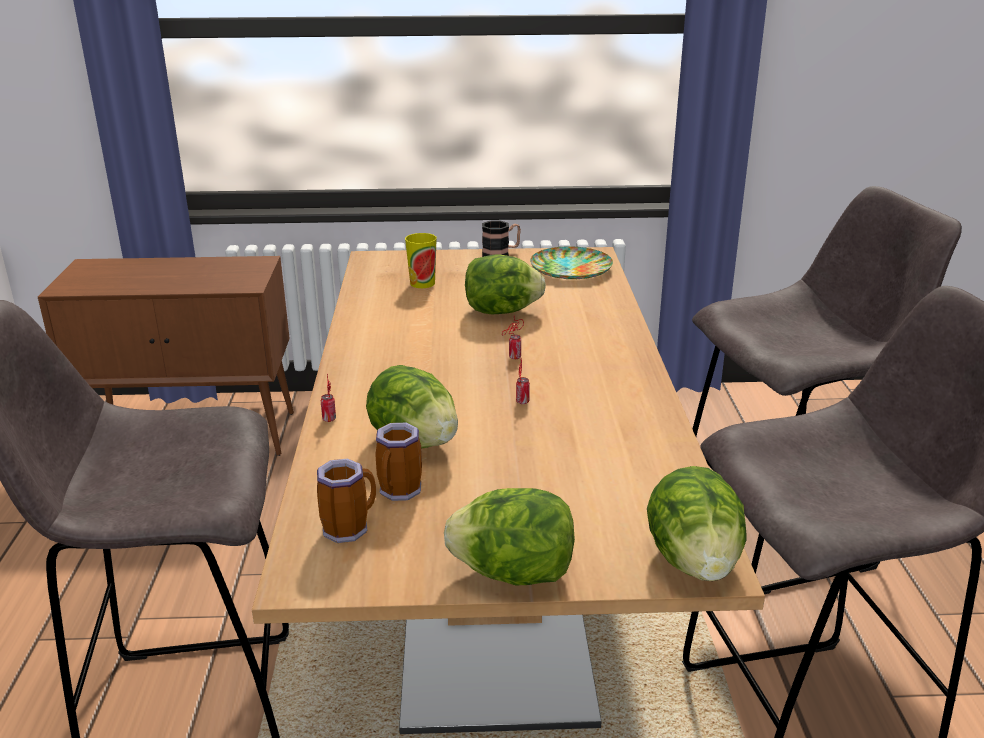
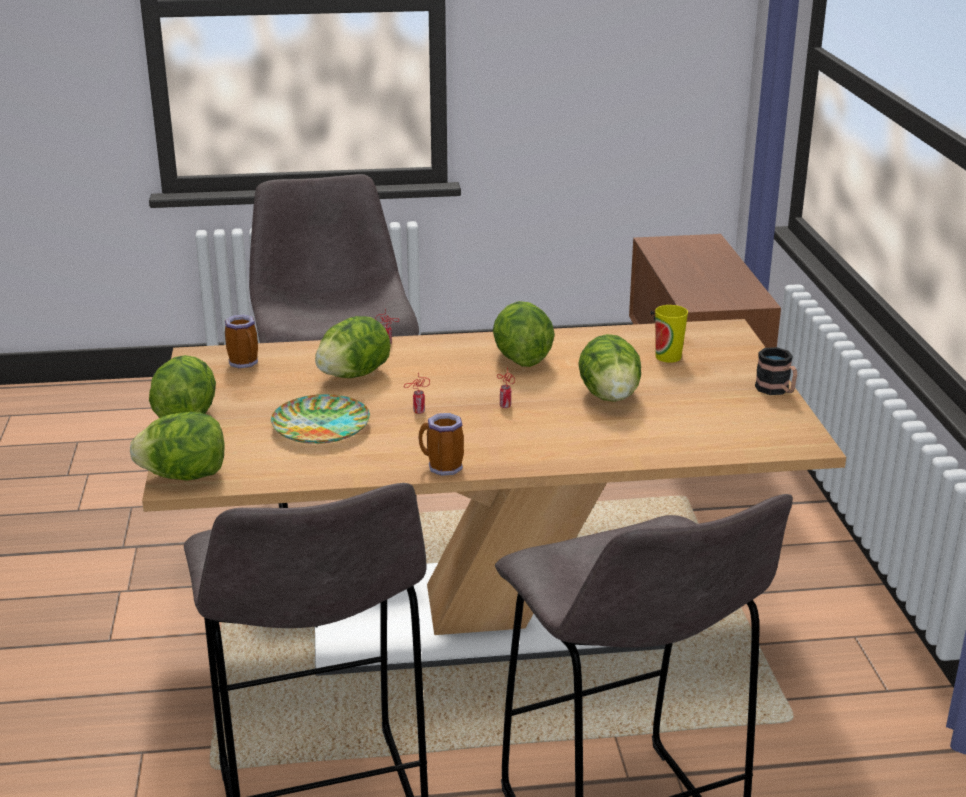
camera: 85 degrees right, 0 degrees up
mug [375,423,422,501] -> mug moved to [418,413,464,476]
plate [530,246,613,279] -> plate moved to [271,394,370,444]
none -> lettuce [493,301,555,367]

